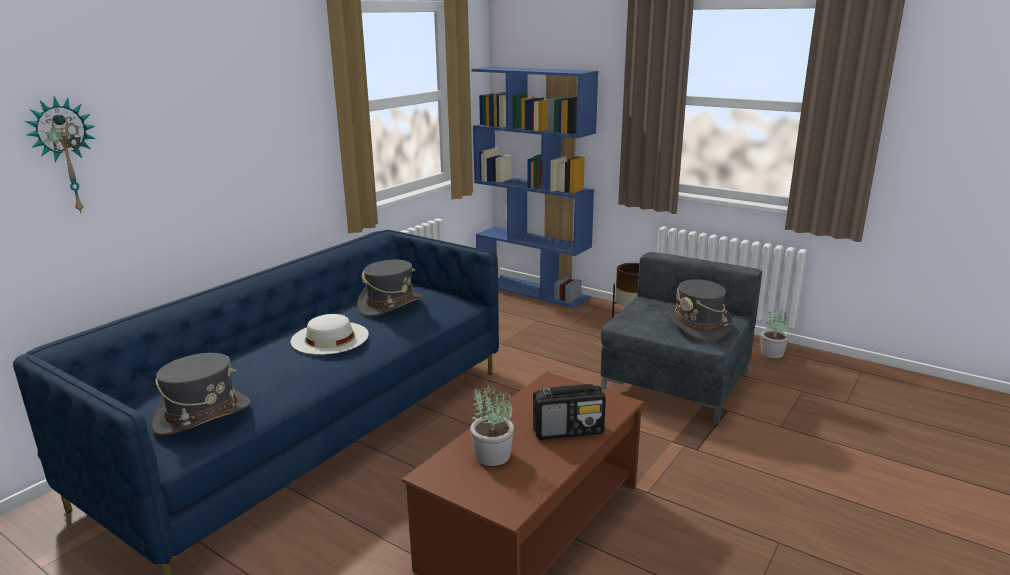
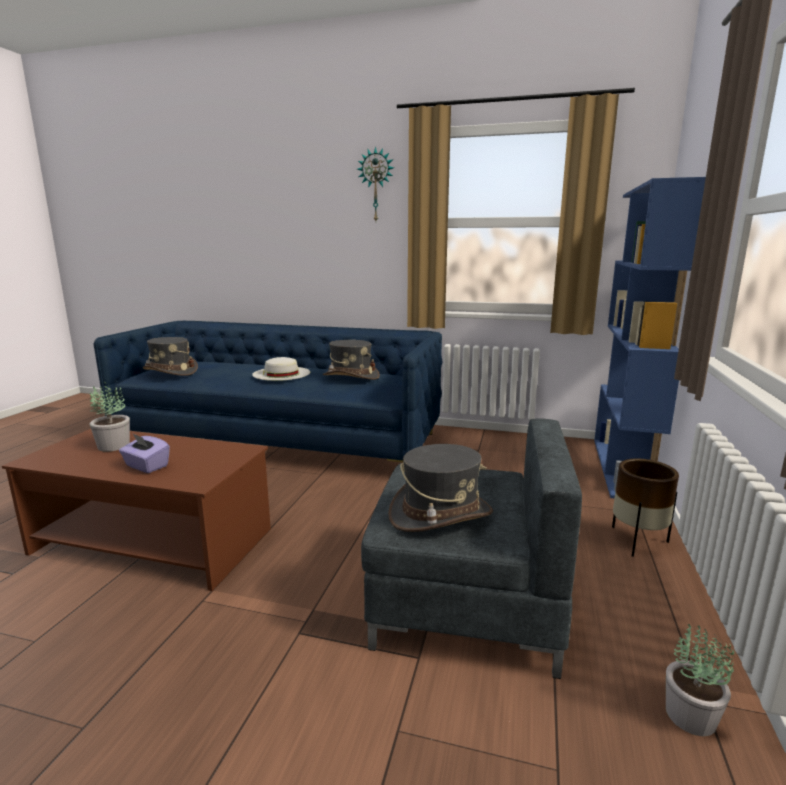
camera: 70 degrees right, 5 degrees down
wall clock [25,96,96,214] -> wall clock moved to [357,147,394,221]
radio [533,384,606,440] -> purple tissue box [119,433,170,473]

